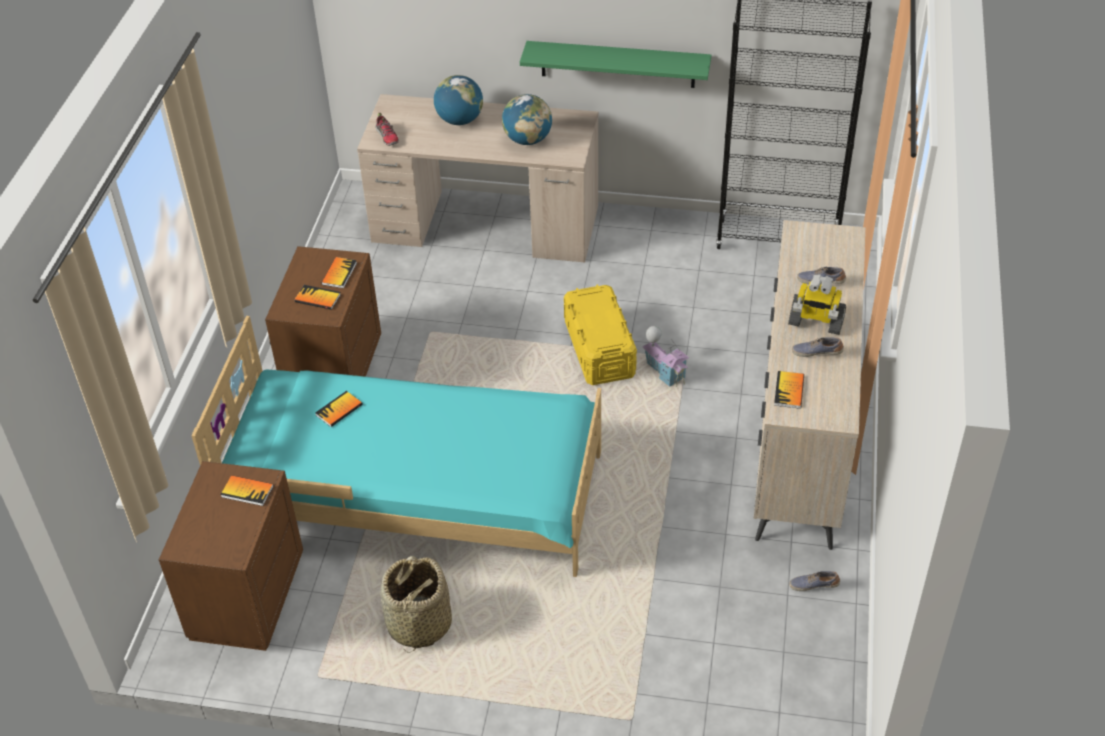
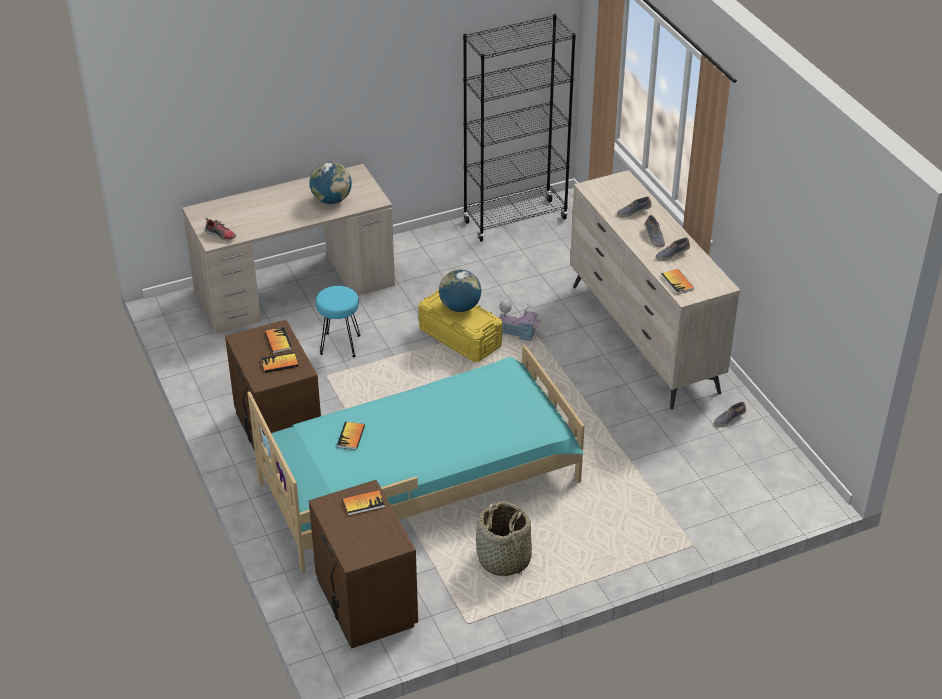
camera: 35 degrees left, 5 degrees down
globe [434,75,483,125] -> globe moved to [439,270,481,312]
green shelf [520,41,711,88] -> none
toy robot [788,274,846,335] -> shoe [645,215,665,247]
none -> turquoise stool [316,286,360,357]

